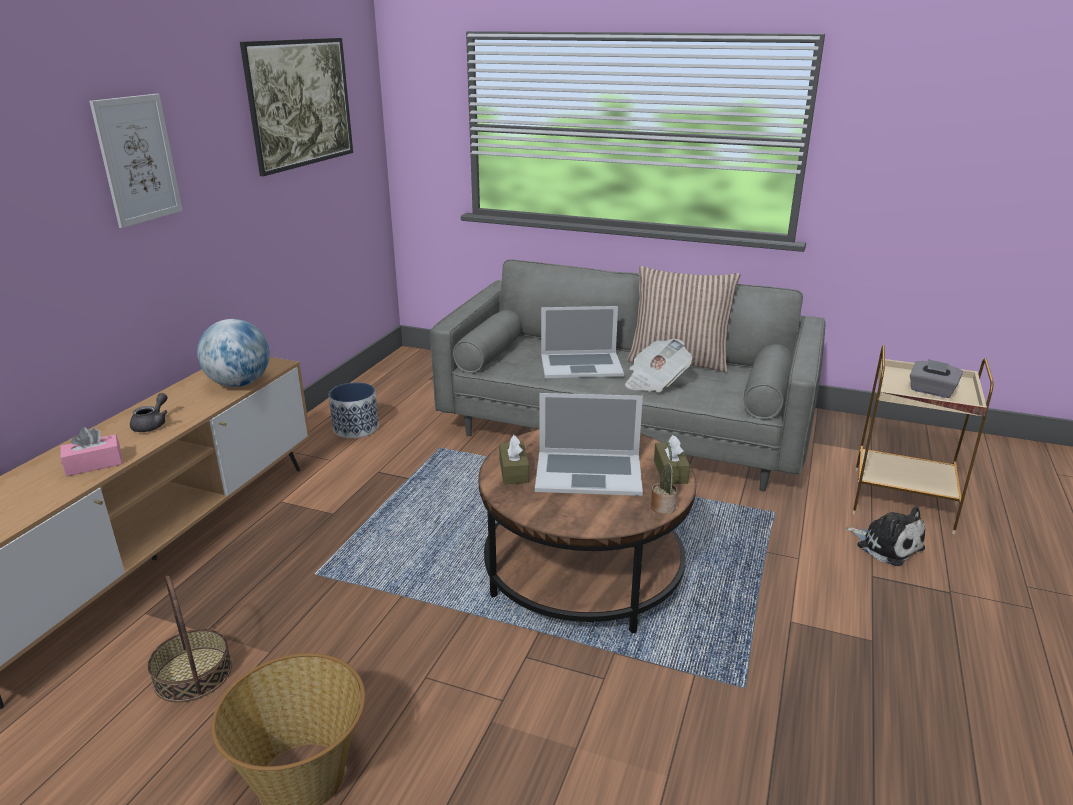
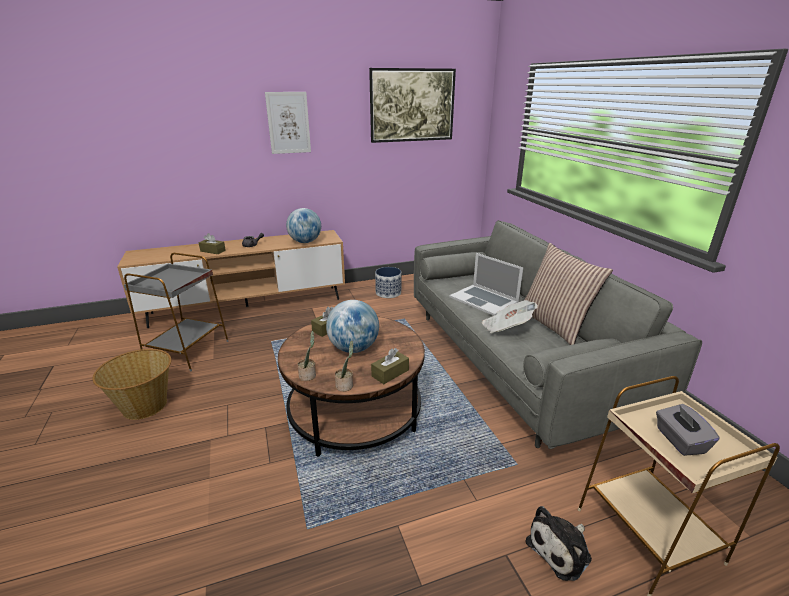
camera: 50 degrees right, 0 degrees up
pink tissue box [60,427,123,476] -> brown tissue box [199,233,226,254]
basket [148,575,232,702] -> grey side table [124,253,229,372]
laptop [535,393,643,496] -> globe [326,300,379,353]
plush toy [846,507,926,566] -> plush toy turned 45 degrees clockwise [526,506,592,581]
none -> potted plant [297,331,316,381]

